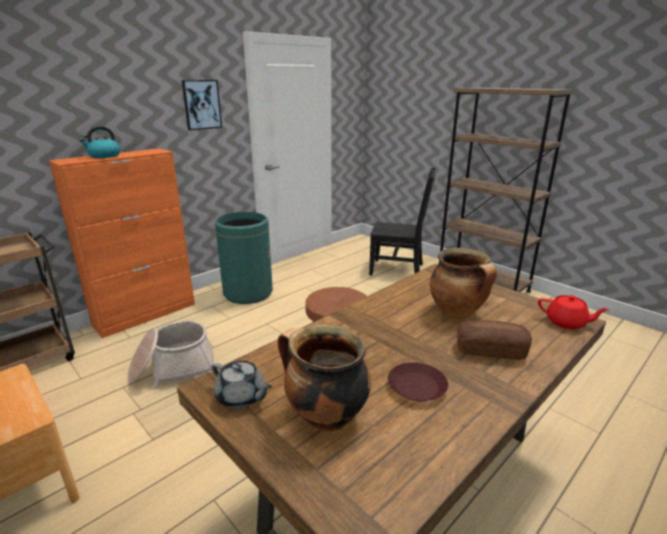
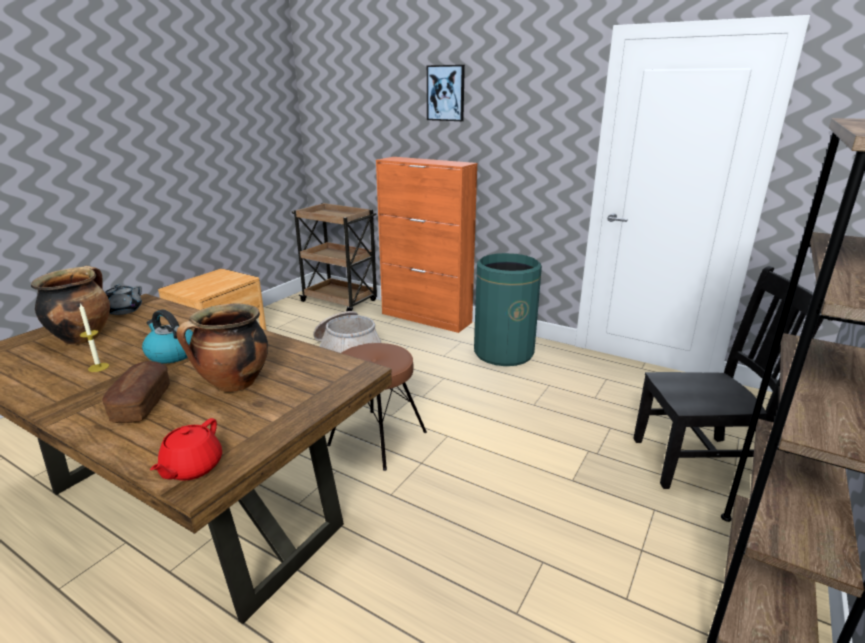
camera: 75 degrees right, 0 degrees up
kettle [79,126,120,158] -> kettle moved to [142,310,193,363]
picture [182,80,222,130] -> picture moved to [427,65,465,121]
black chair [369,167,436,275] -> black chair turned 90 degrees counterclockwise [633,266,824,489]
brown plate [388,362,448,402] -> candle [79,303,109,372]

